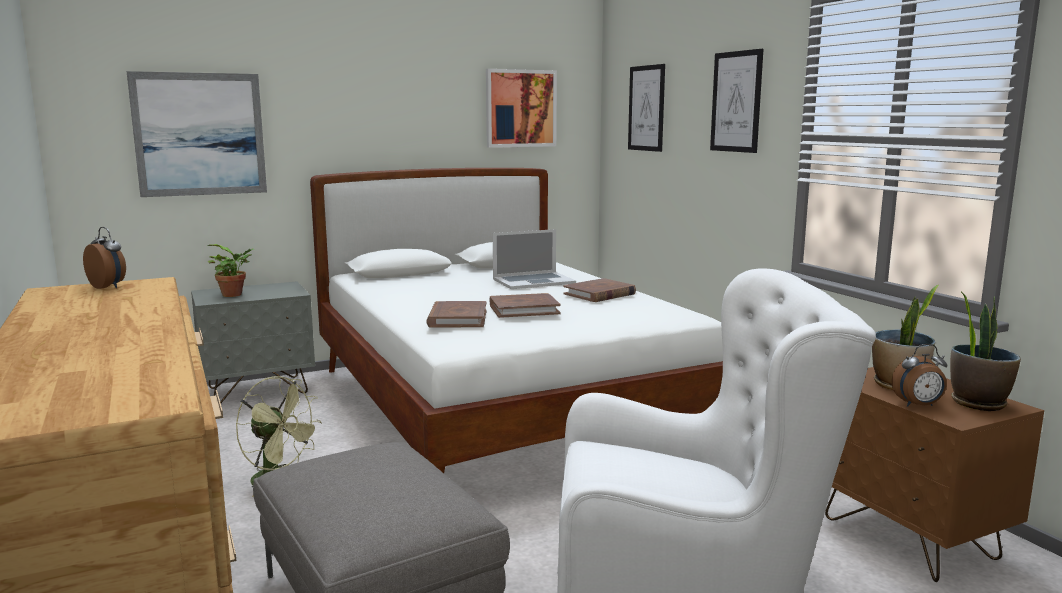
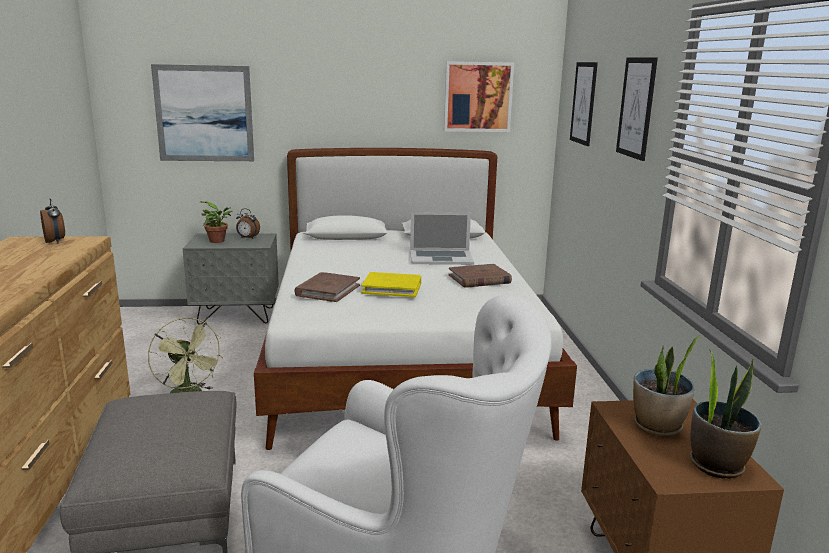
camera: 20 degrees right, 5 degrees up
brown book [490,293,561,318] -> yellow book [362,272,421,297]
alarm clock [892,344,947,407] -> alarm clock moved to [236,209,260,239]

